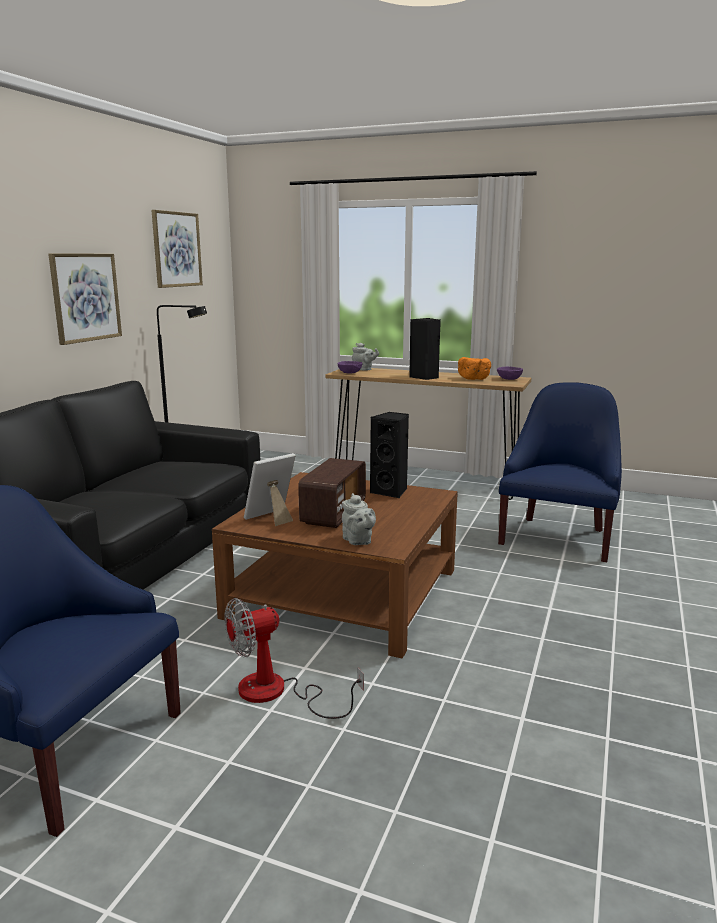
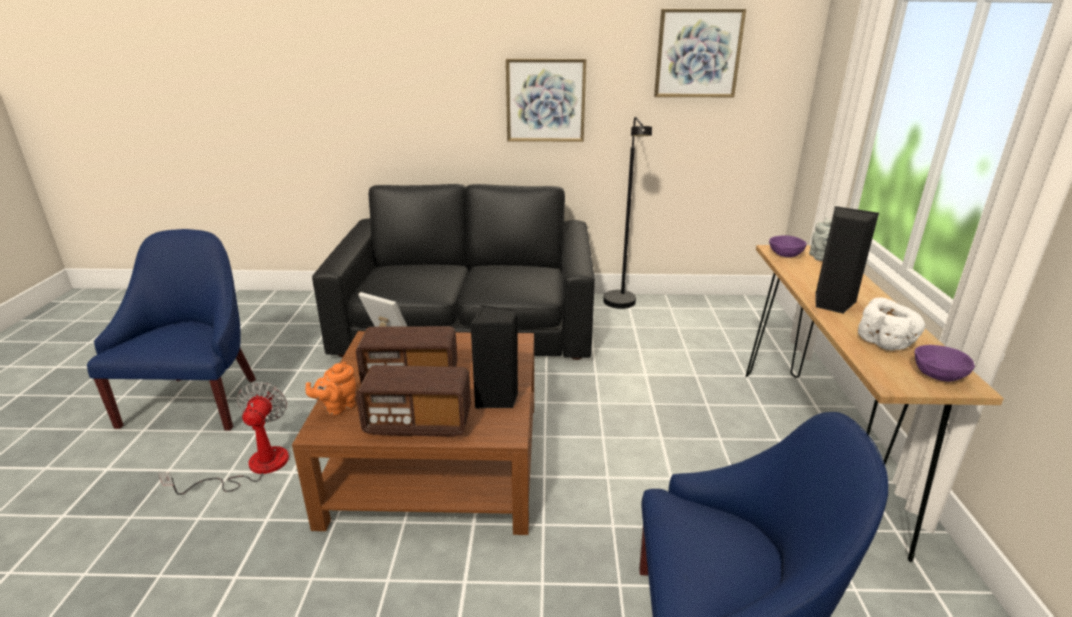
camera: 70 degrees right, 10 degrees up
fan [224,598,364,719] -> fan turned 45 degrees clockwise [158,382,289,495]
grey teapot [342,493,376,545] -> orange teapot [306,362,356,415]
orange bowl [458,357,491,380] -> white bowl [858,297,926,351]
none -> radio [356,365,471,437]

